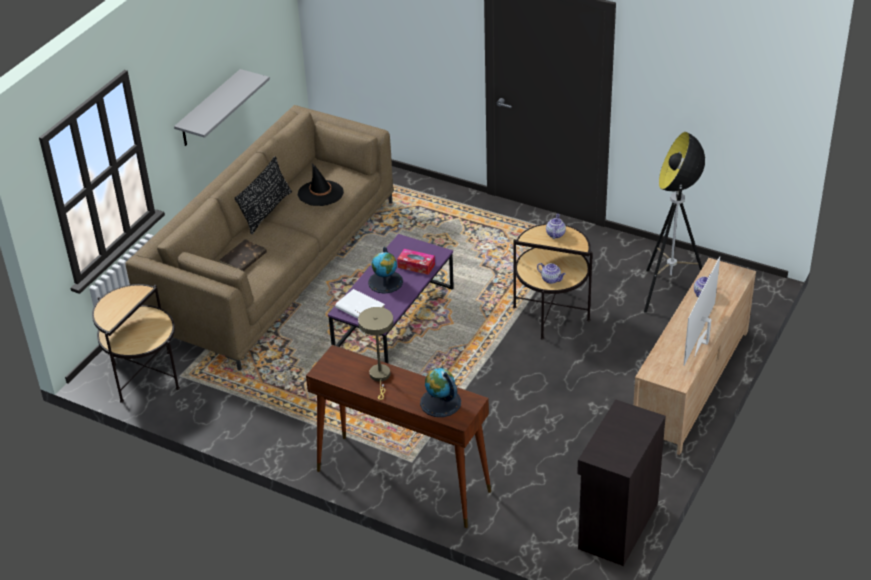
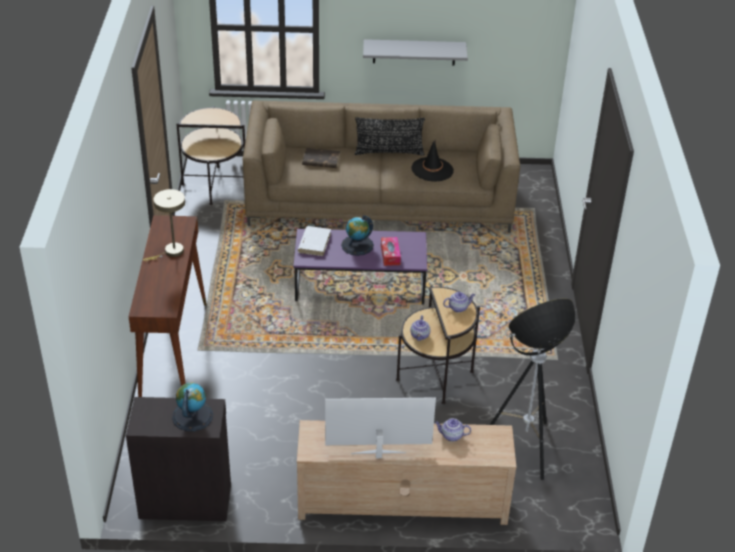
camera: 60 degrees right, 0 degrees up
globe [420,368,461,417] -> globe moved to [172,382,213,431]

